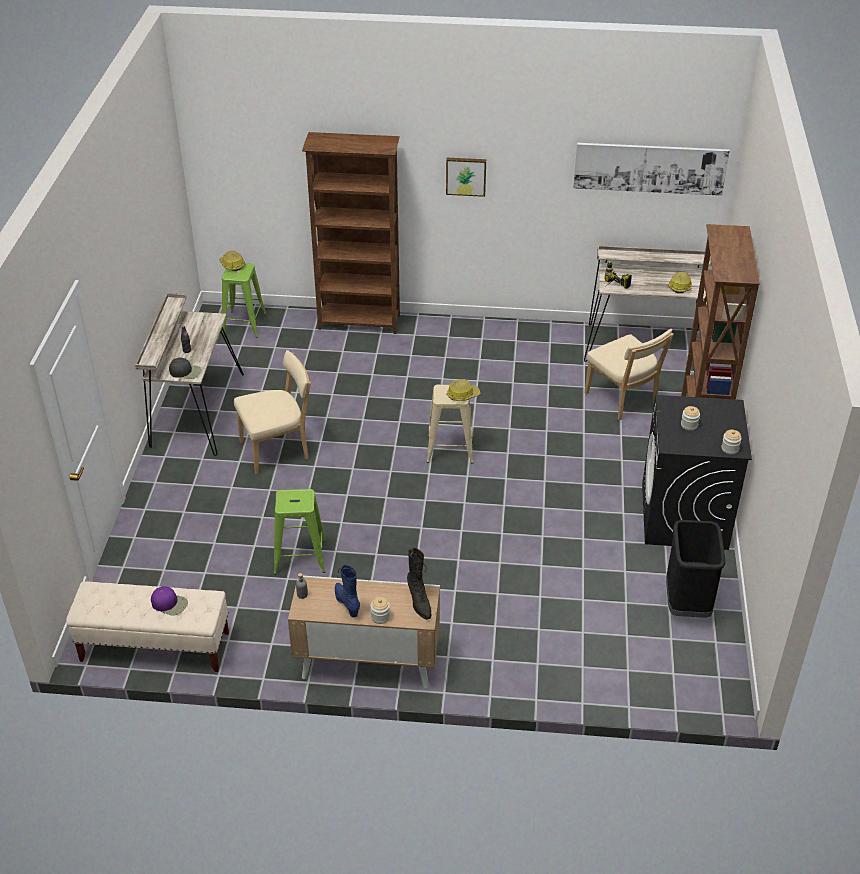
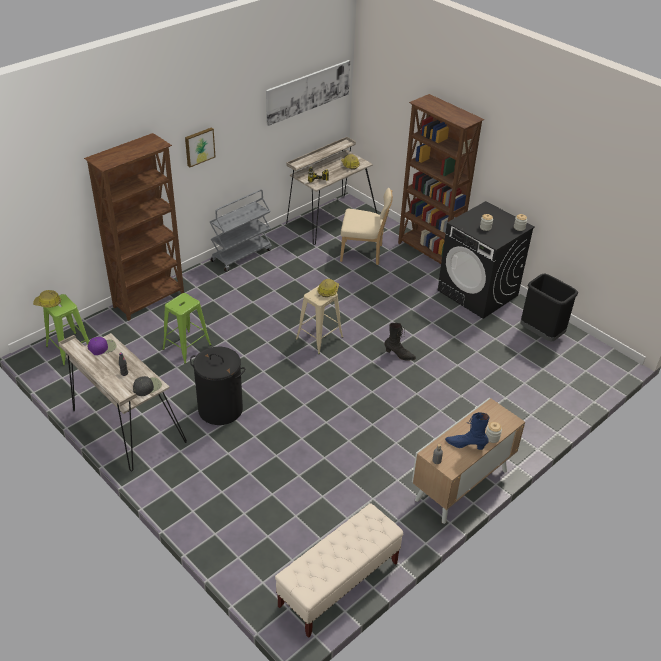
camera: 50 degrees left, 0 degrees up
purple cap [151,586,188,615] -> purple cap moved to [88,337,116,355]
beige chair [234,350,311,474] -> black laundry basket [190,347,245,425]
green stool [274,489,326,575] -> green stool moved to [162,293,211,364]
black boot [407,548,432,620] -> black boot moved to [385,323,416,360]
none -> grey cart [210,190,272,272]

